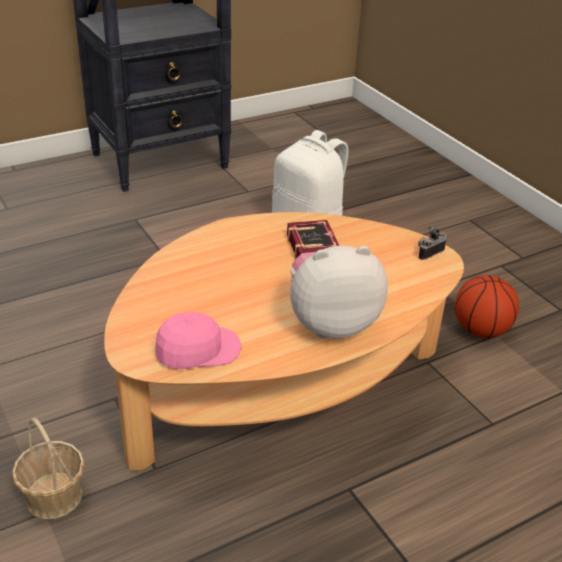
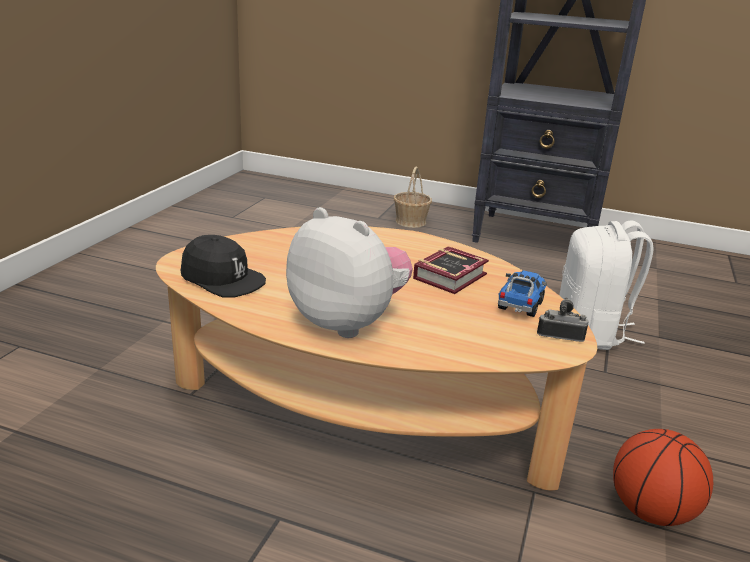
camera: 50 degrees right, 10 degrees down
basket [12,418,85,519] -> basket moved to [394,166,432,228]
pink cap [155,312,242,369] -> black cap [181,235,266,297]
none -> toy truck [498,270,547,317]

